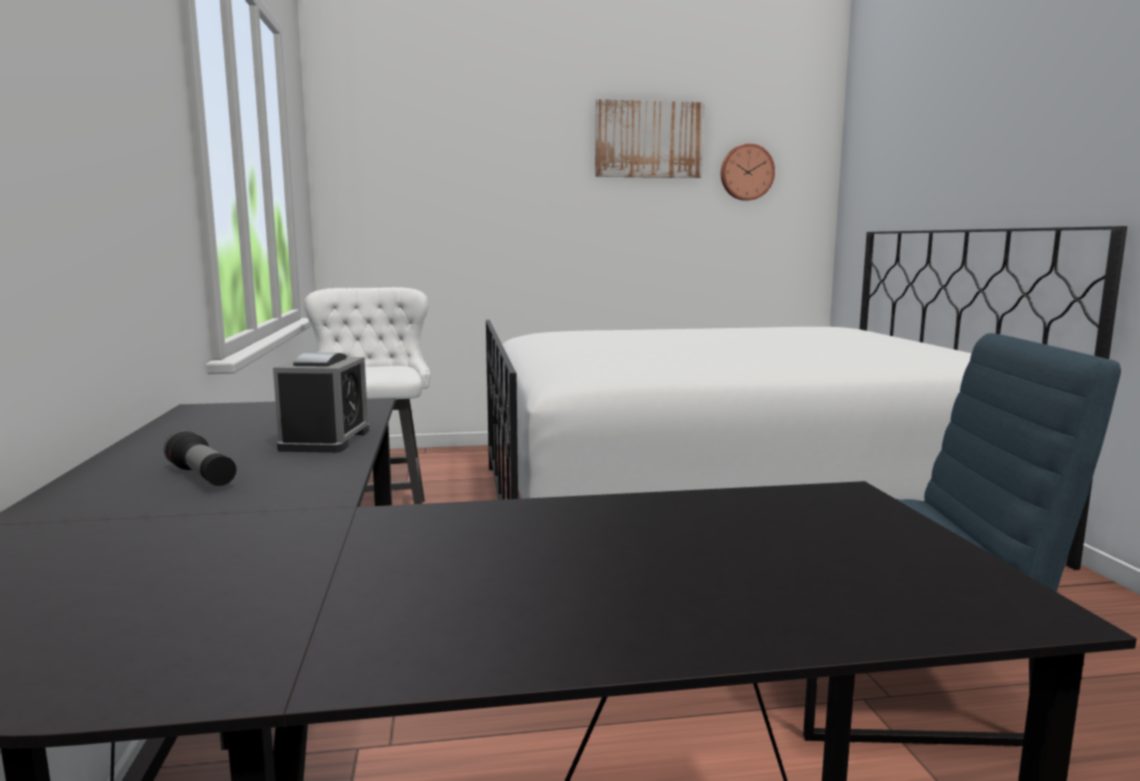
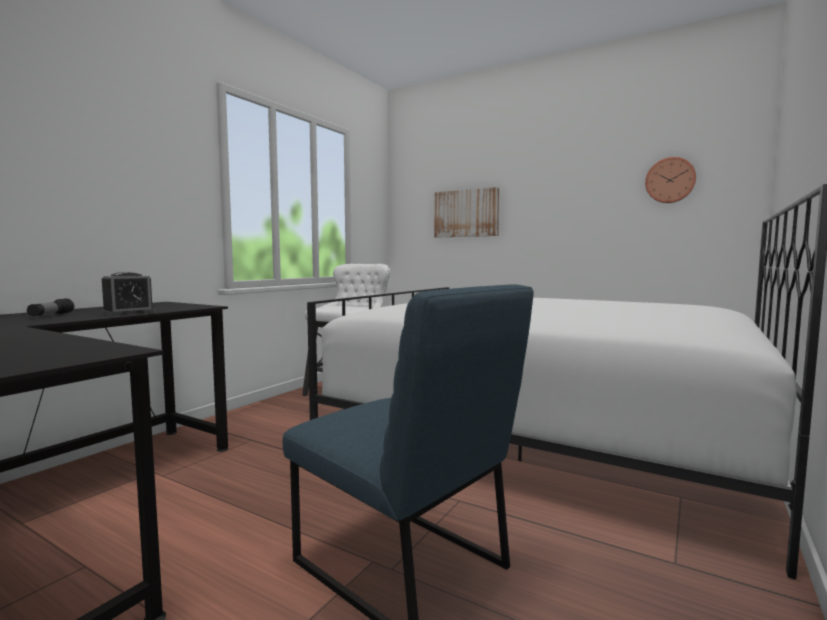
camera: 40 degrees right, 5 degrees down
picture [595,99,704,178] -> picture moved to [434,187,499,238]

